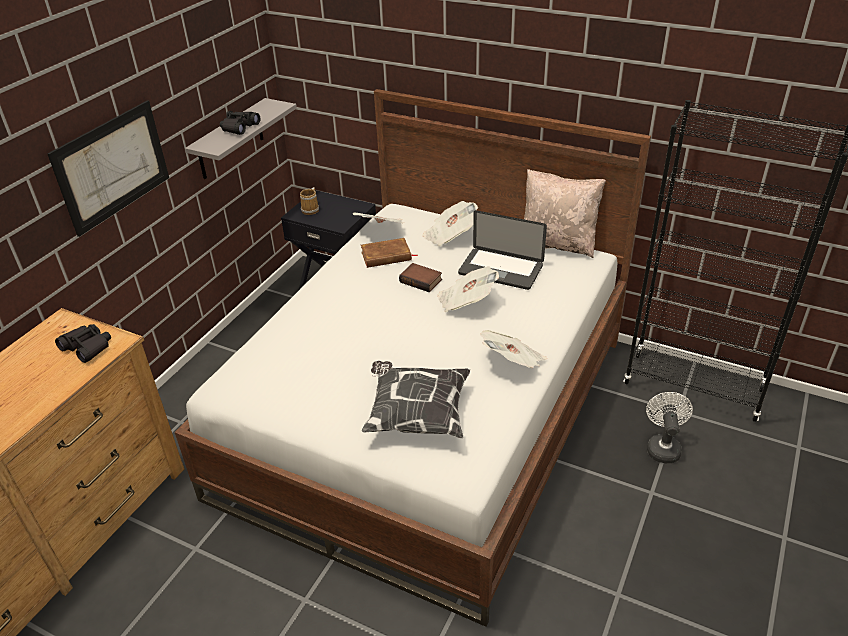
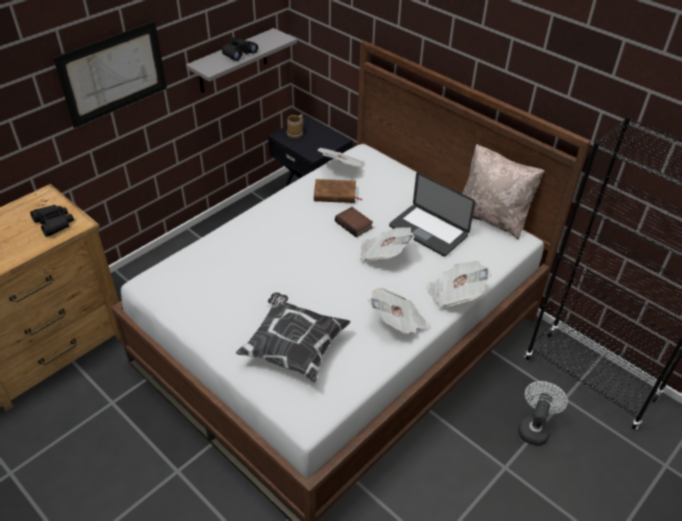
camera: 15 degrees right, 5 degrees up
newspaper [423,201,478,246] -> newspaper moved to [426,261,491,308]

